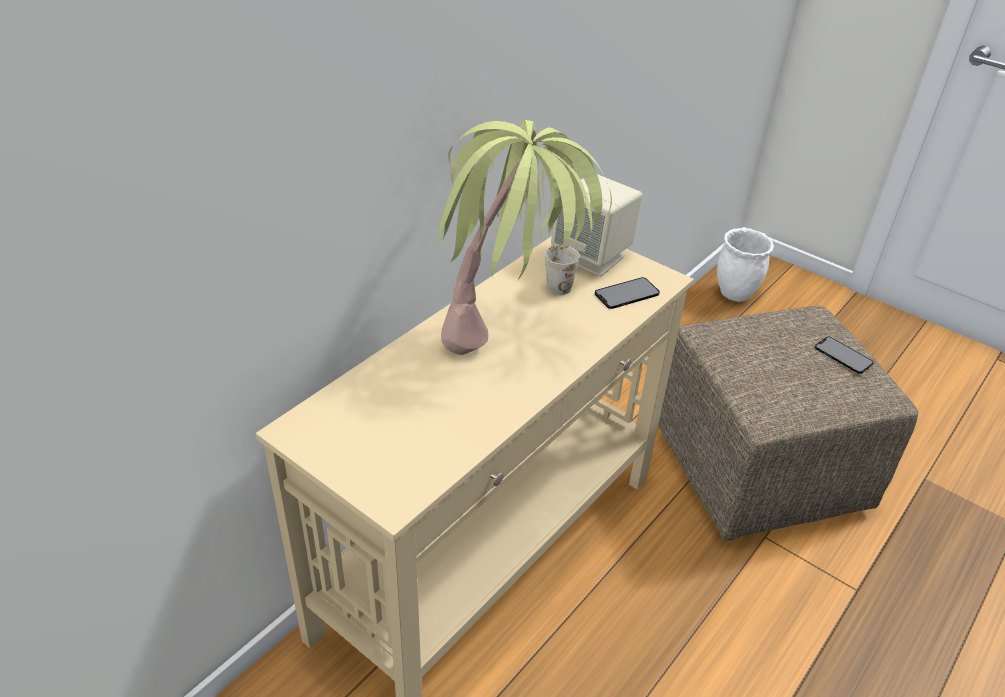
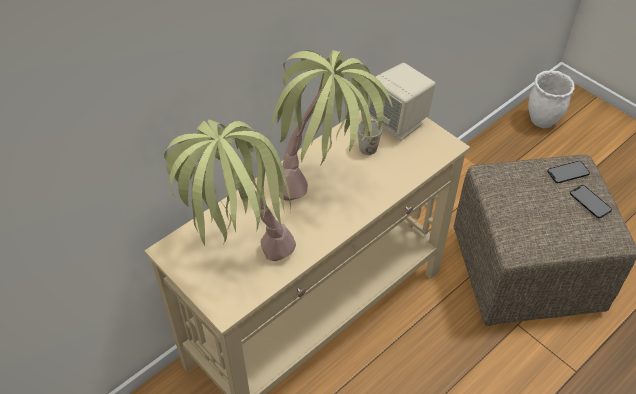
camera: 10 degrees right, 10 degrees up
phone [595,277,660,309] -> phone moved to [547,161,590,183]
none -> potted plant [164,120,296,261]

